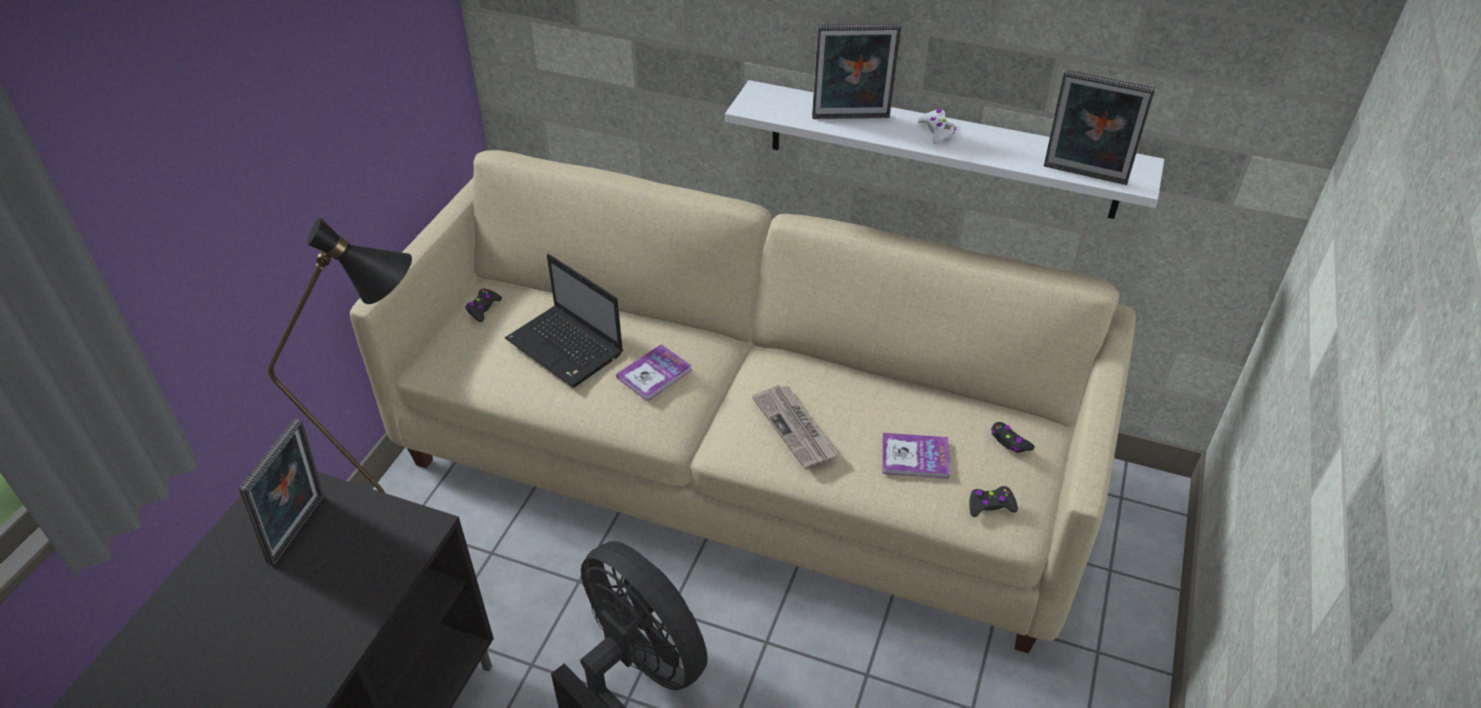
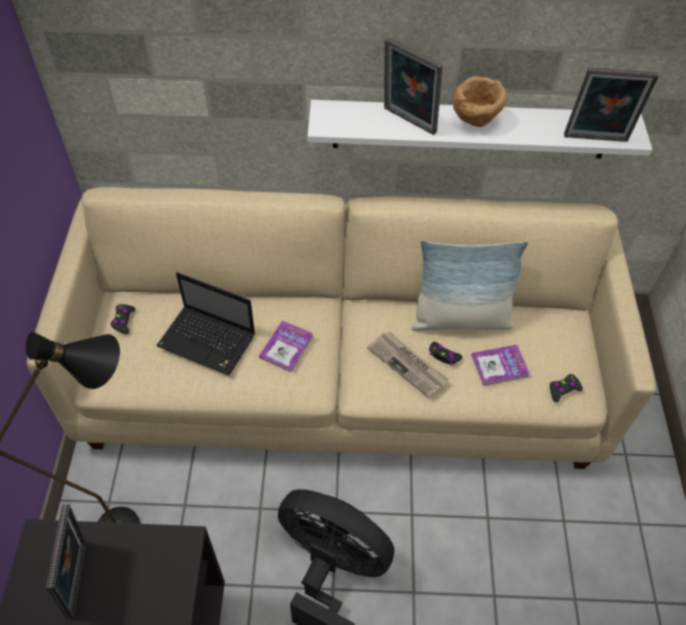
camera: 20 degrees left, 10 degrees up
picture frame [812,23,901,119] -> picture frame turned 60 degrees clockwise [384,38,443,135]
white game controller [918,109,956,144] -> brown bowl [453,76,507,127]
black game controller [991,422,1035,453] -> black game controller moved to [429,342,462,365]
none -> pillow [411,240,528,331]

